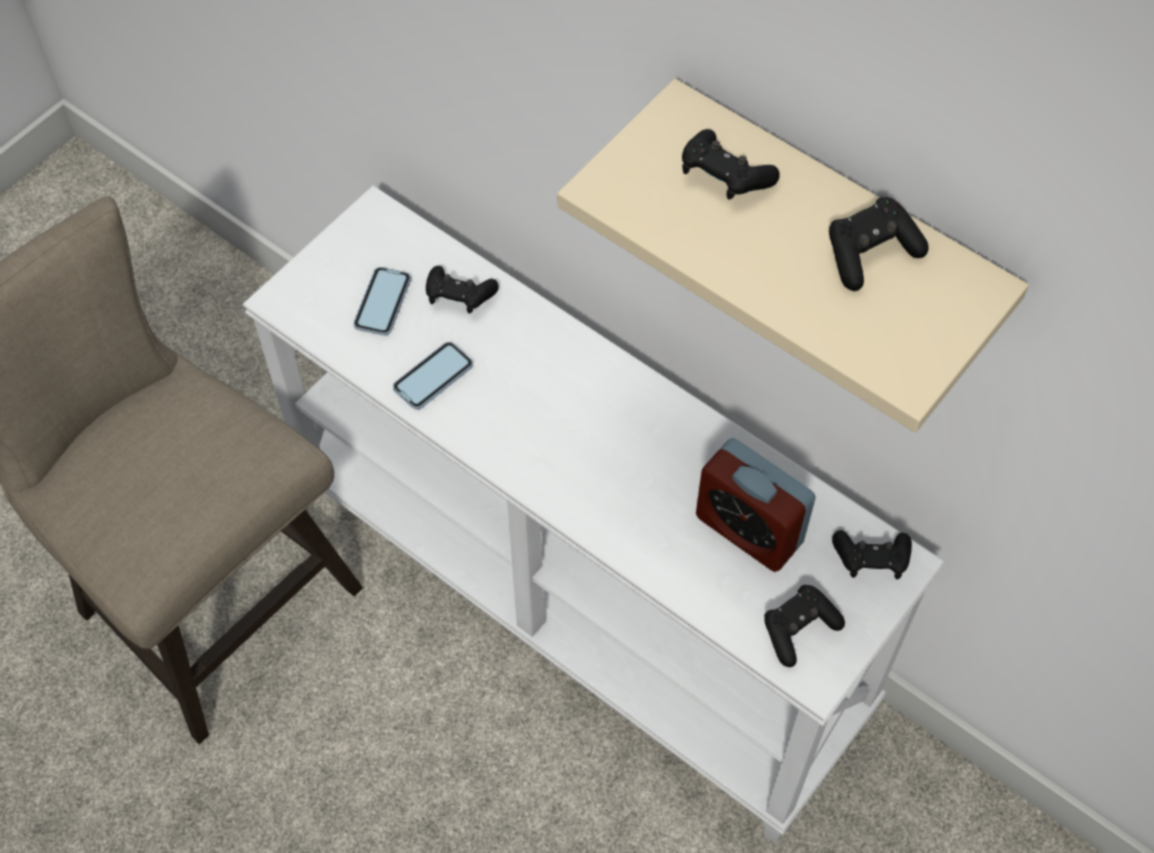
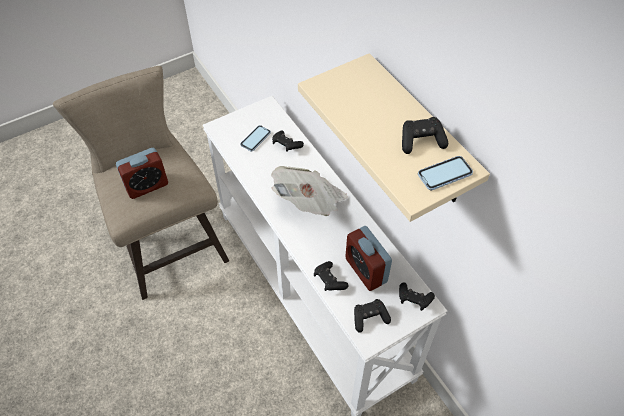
camera: 20 degrees right, 5 degrees down
phone [393,342,473,410] -> phone moved to [418,156,473,190]
black game controller [682,129,780,200] -> black game controller moved to [314,261,348,291]
none -> alarm clock [116,148,168,199]
none -> newspaper [271,166,348,216]

